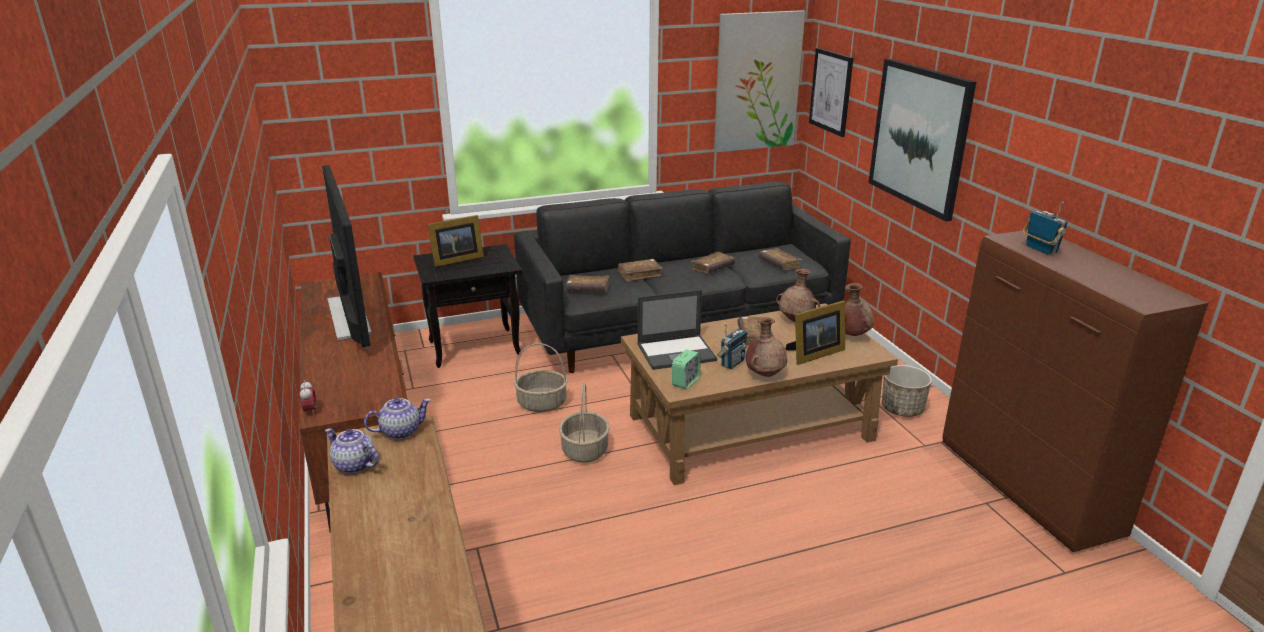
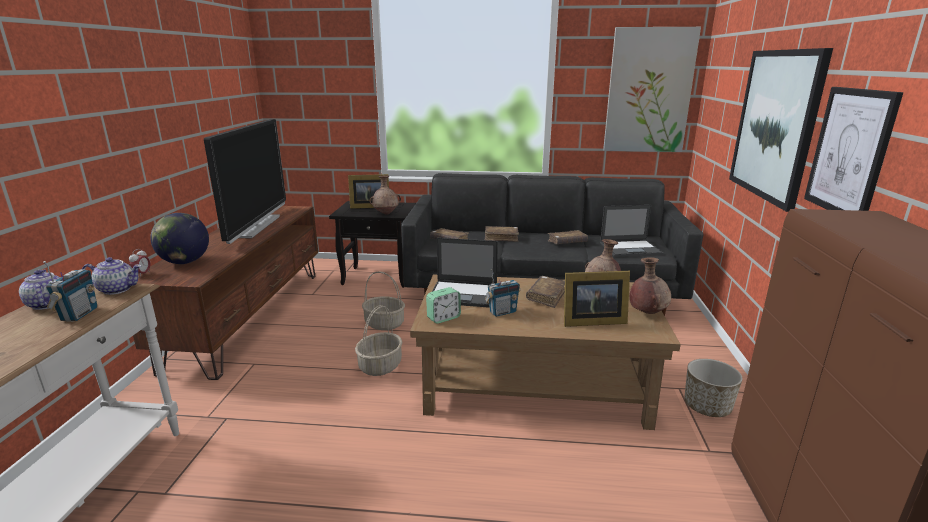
camera: 25 degrees right, 5 degrees down
brown vase [746,317,787,377] -> brown vase moved to [369,175,401,214]
brown book [759,248,802,270] -> laptop [600,205,663,257]
picture [809,48,853,137] -> picture moved to [804,87,903,211]
radio [1023,202,1068,255] -> radio moved to [43,261,97,322]
none -> globe [150,213,209,264]

